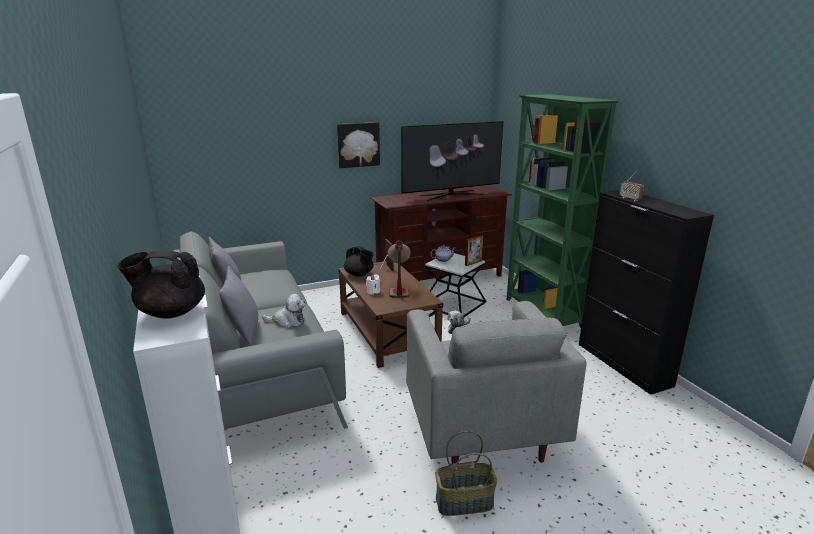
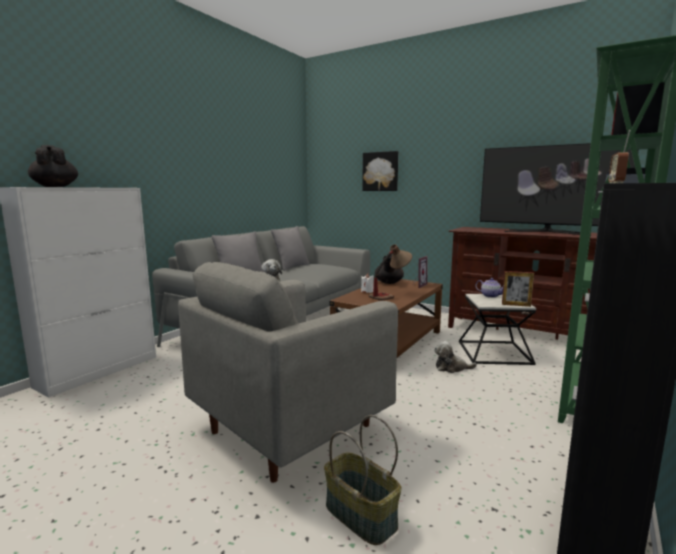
camera: 55 degrees right, 10 degrees down
picture [337,122,380,168] -> picture moved to [362,151,398,191]
basket [435,431,497,516] -> basket moved to [324,415,402,545]

